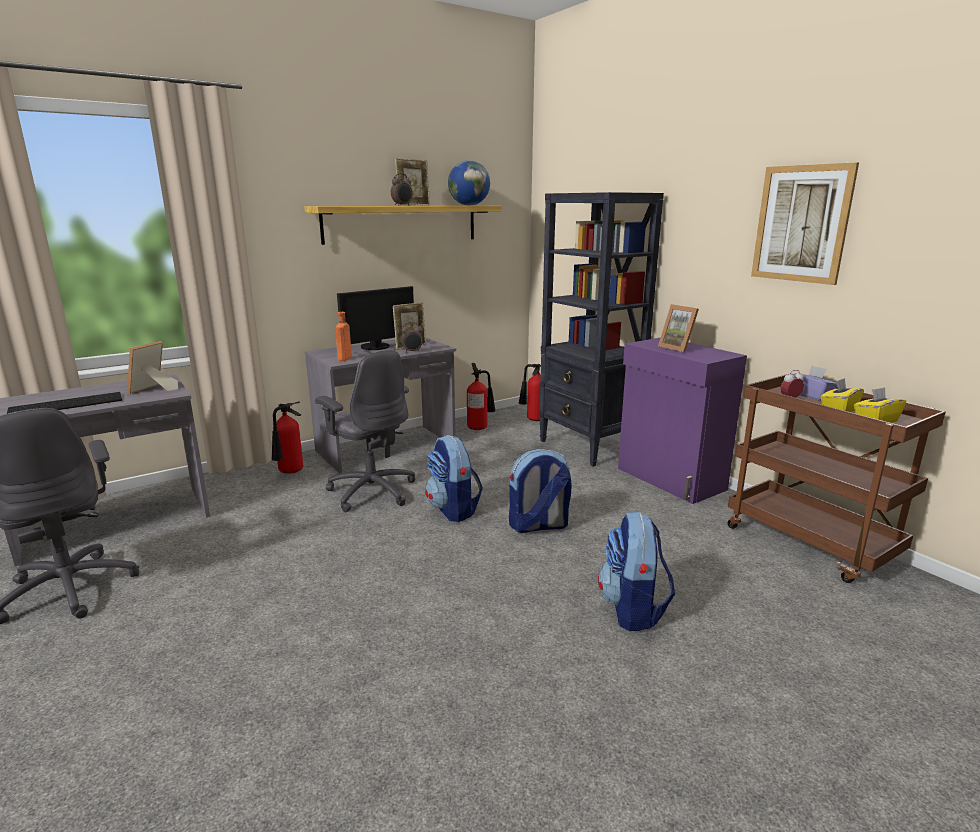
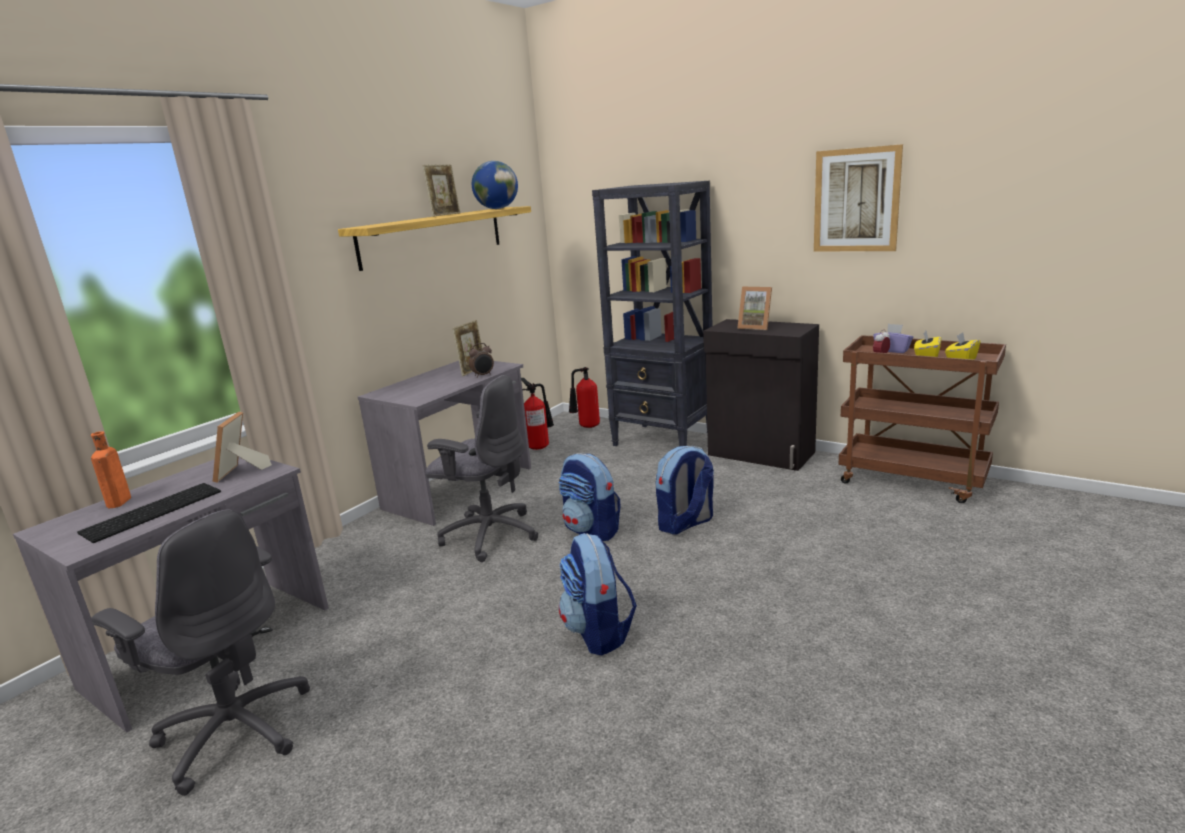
camera: 20 degrees left, 0 degrees up
fire extinguisher [271,402,303,474] -> none
orange bottle [335,312,352,361] -> orange bottle moved to [91,431,131,508]
monitor [337,286,414,350] -> none
alarm clock [391,173,413,206] -> none
backpack [598,511,675,631] -> backpack moved to [559,533,637,656]
purple cabinet [618,337,747,504] -> black cabinet [703,319,819,471]

